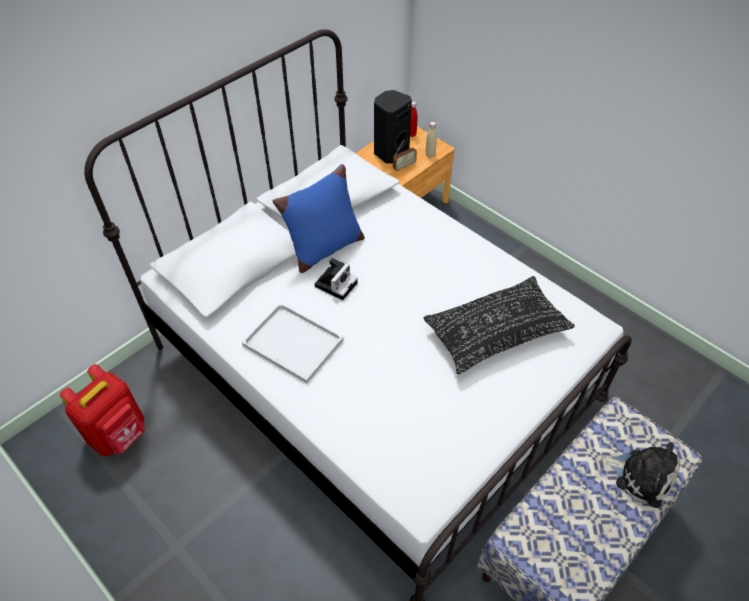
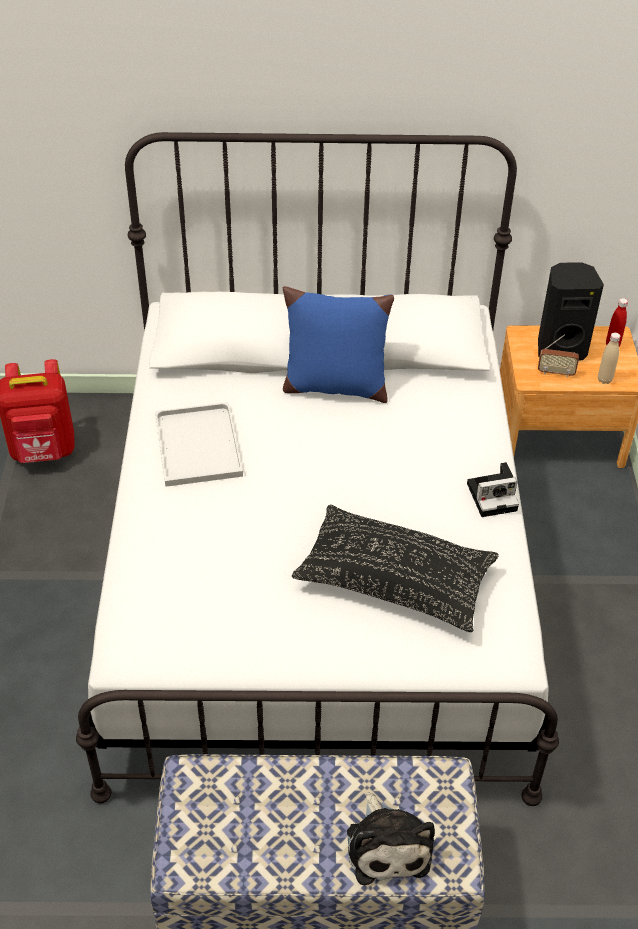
camera: 45 degrees right, 5 degrees down
camera [314,258,358,300] -> camera moved to [467,462,519,517]

